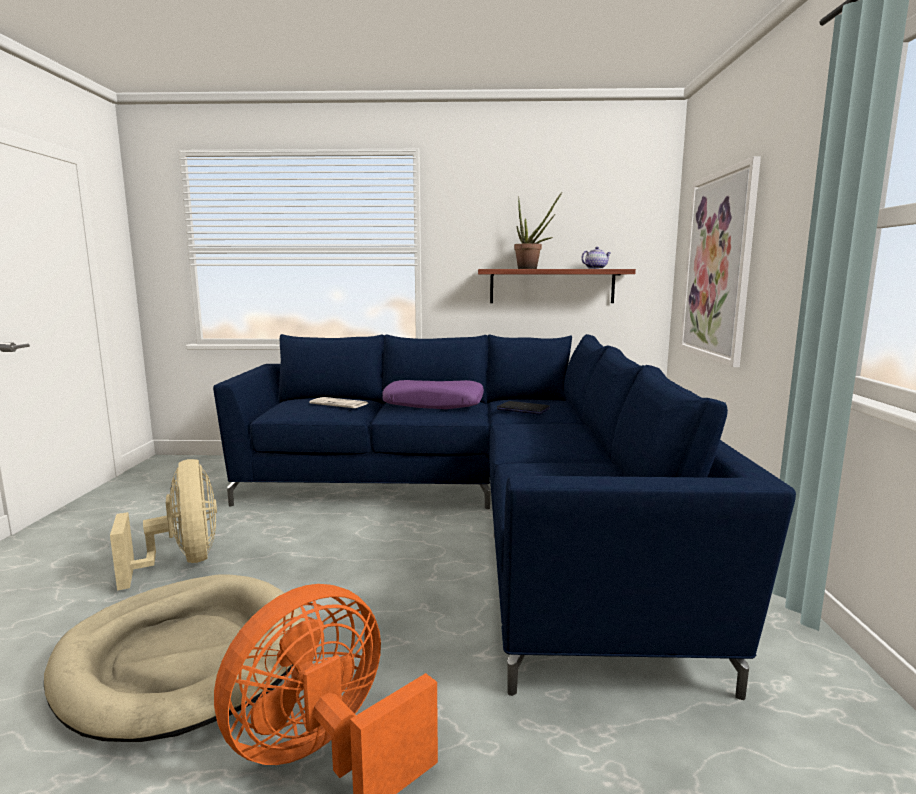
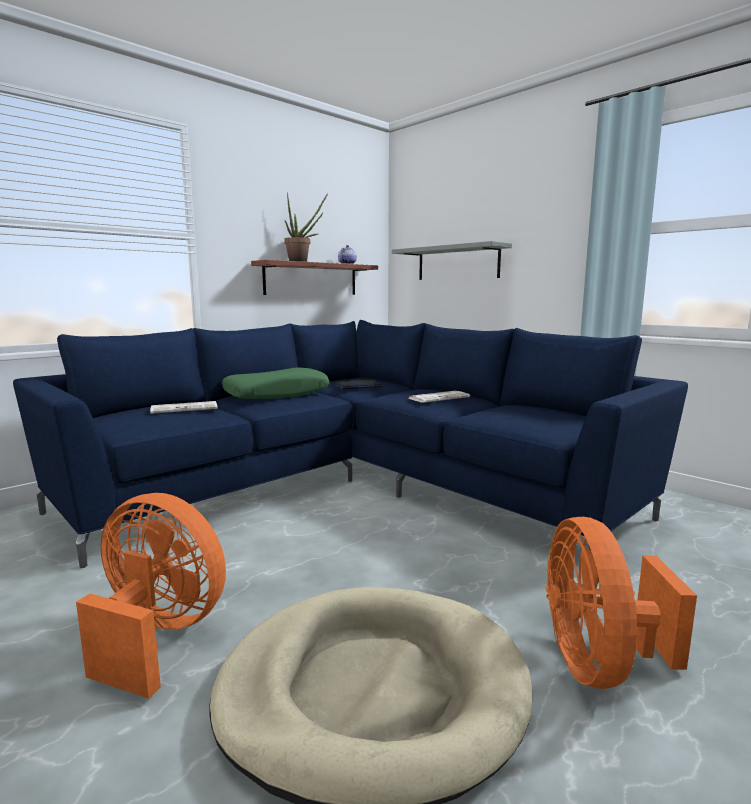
camera: 45 degrees left, 0 degrees up
beige fan [110,459,217,591] -> orange fan [76,493,226,699]
purple pillow [382,380,484,409] -> green pillow [222,368,329,399]
picture [680,156,761,367] -> grey shelf [392,241,512,280]
none -> newspaper [409,391,470,403]

